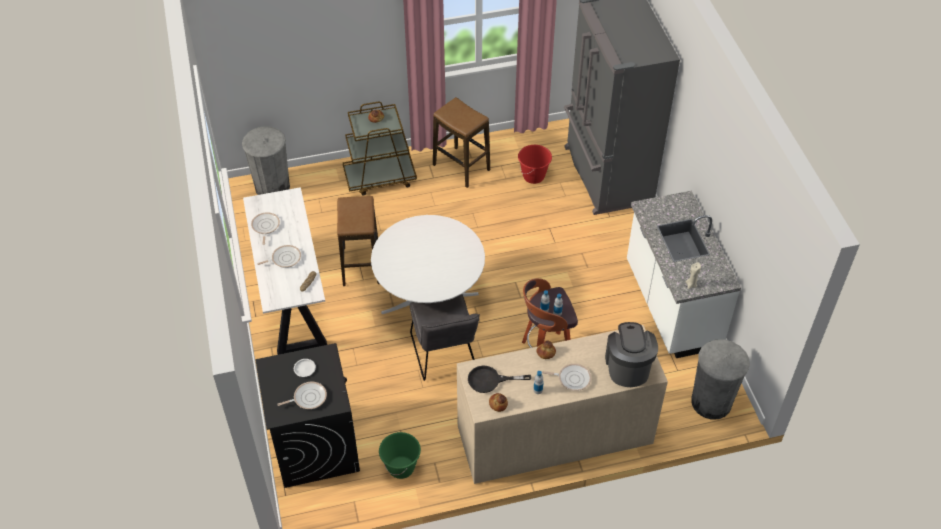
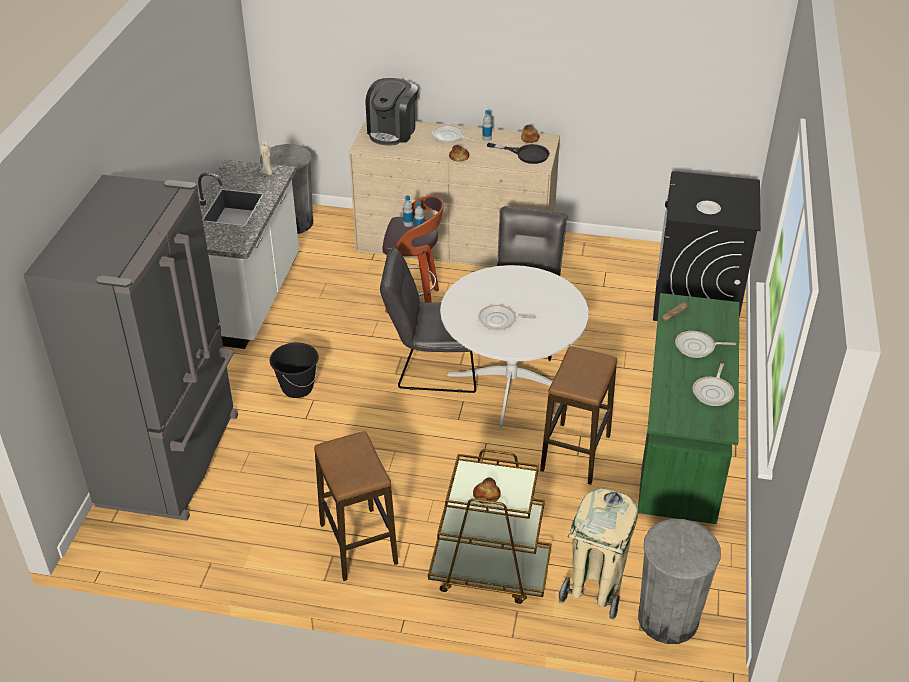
camera: 155 degrees left, 10 degrees down
white desk [243,187,327,355] -> green desk [638,293,739,524]
frying pan [277,382,327,409] -> frying pan moved to [478,305,536,330]
green bucket [379,432,421,479] -> none
red bucket [518,145,552,184] -> none
none -> black bucket [270,343,319,398]
none -> grey chair [380,247,476,393]
none -> beige trash can [559,489,638,620]

